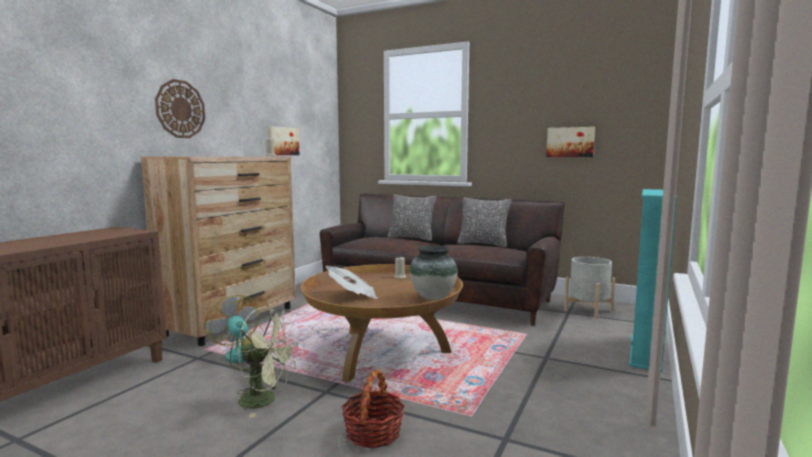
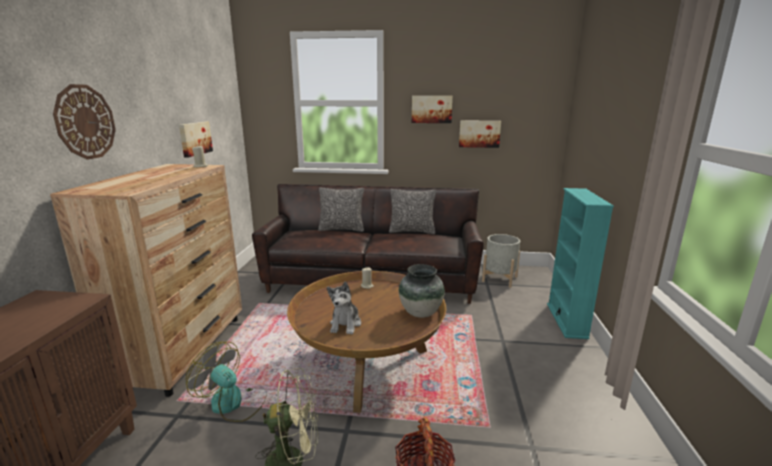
camera: 20 degrees left, 10 degrees up
newspaper [325,266,377,299] -> plush toy [327,282,361,334]
none -> picture [412,96,453,123]

